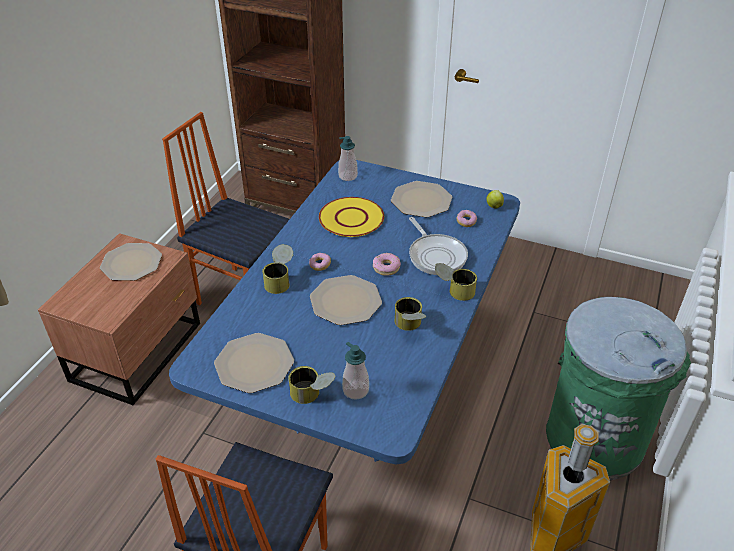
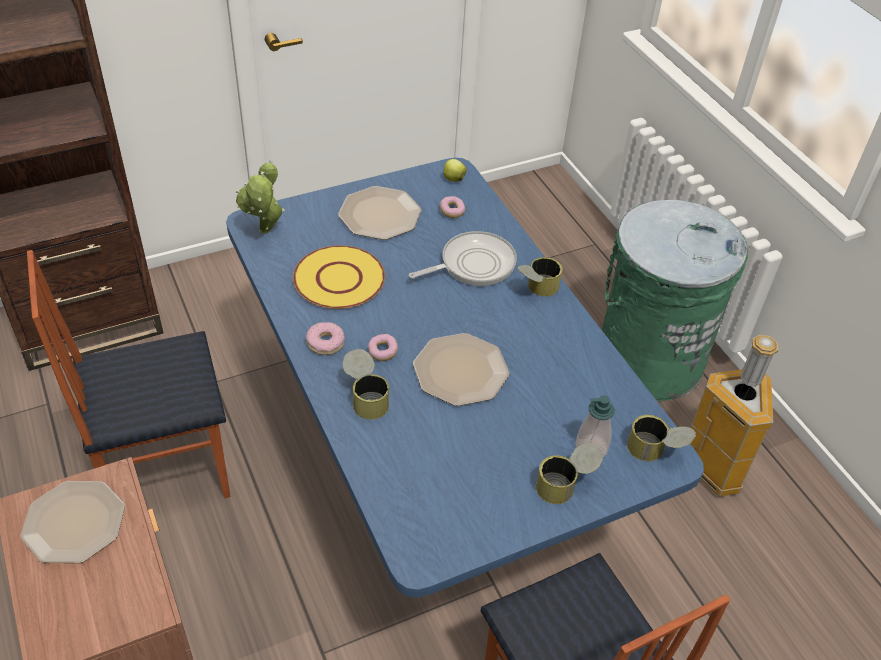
camera: 50 degrees left, 5 degrees up
plate [214,333,294,393] -> none
soap dispenser [338,136,358,181] -> potted plant [236,160,285,234]
donut [373,253,401,275] -> donut moved to [306,322,345,355]
can [394,297,426,331] -> can moved to [627,415,696,461]
frying pan [409,217,468,275] -> frying pan turned 45 degrees counterclockwise [409,231,517,286]

